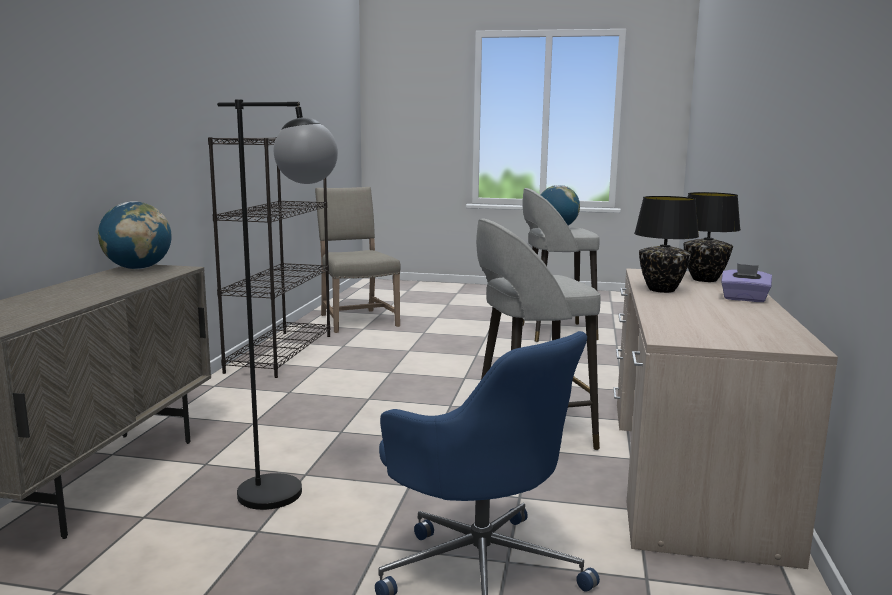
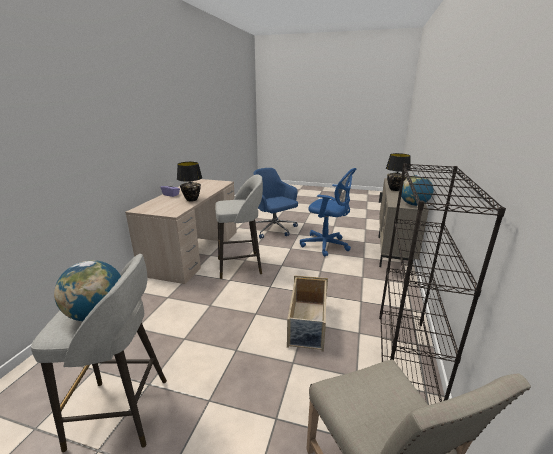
camera: 175 degrees left, 10 degrees up
black floor lamp [217,99,338,510] -> blue office chair [300,168,356,257]
black table lamp [683,192,741,282] -> black table lamp moved to [386,153,411,191]
none -> beige storage box [287,275,328,352]

